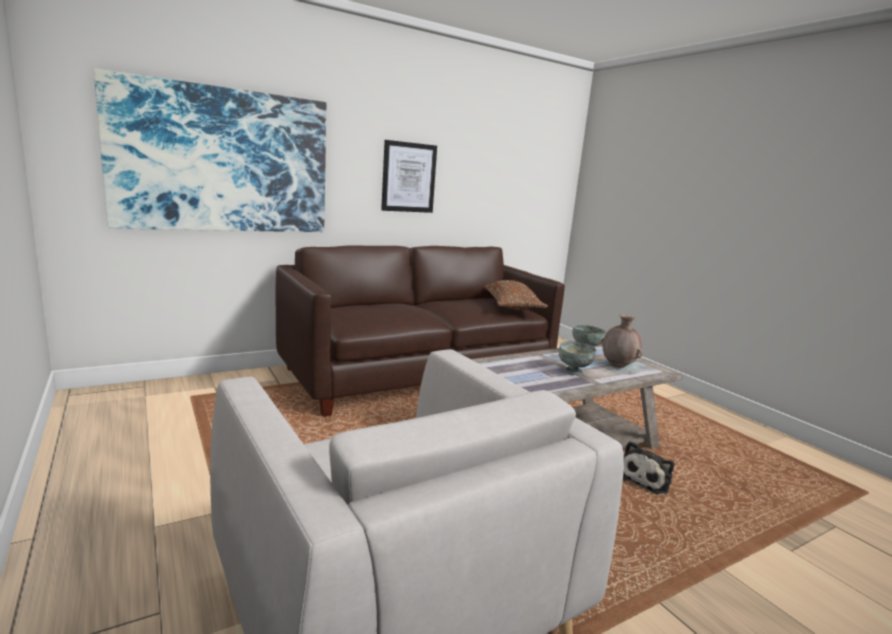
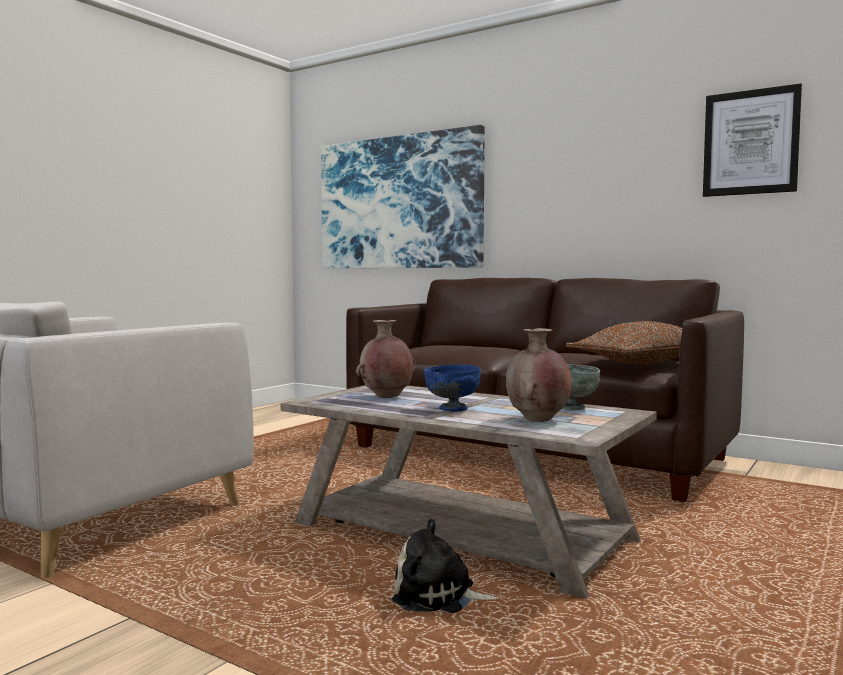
camera: 65 degrees right, 10 degrees down
picture [381,140,437,213] -> picture moved to [703,83,802,197]
grey bowl [559,341,596,375] -> blue bowl [424,364,481,412]
none -> brown vase [356,320,416,398]

